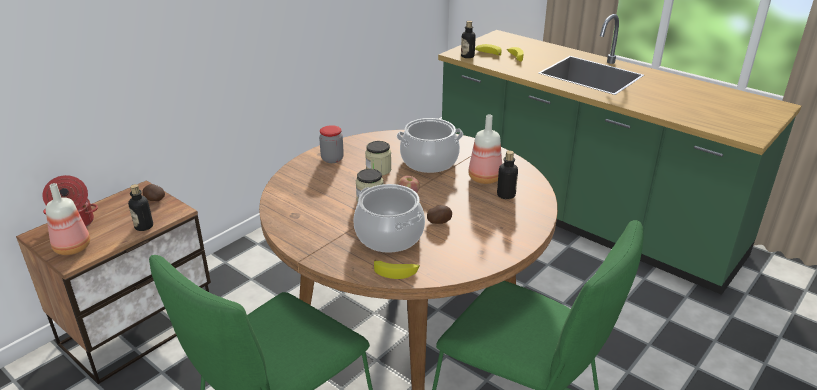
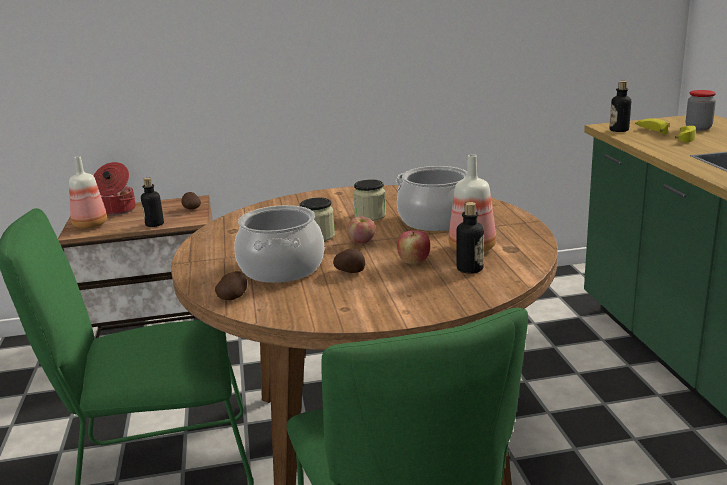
camera: 40 degrees right, 10 degrees down
jar [319,125,344,163] -> jar moved to [686,90,716,131]
banana [374,260,420,279] -> potato [215,271,247,300]
none -> apple [397,230,430,264]

